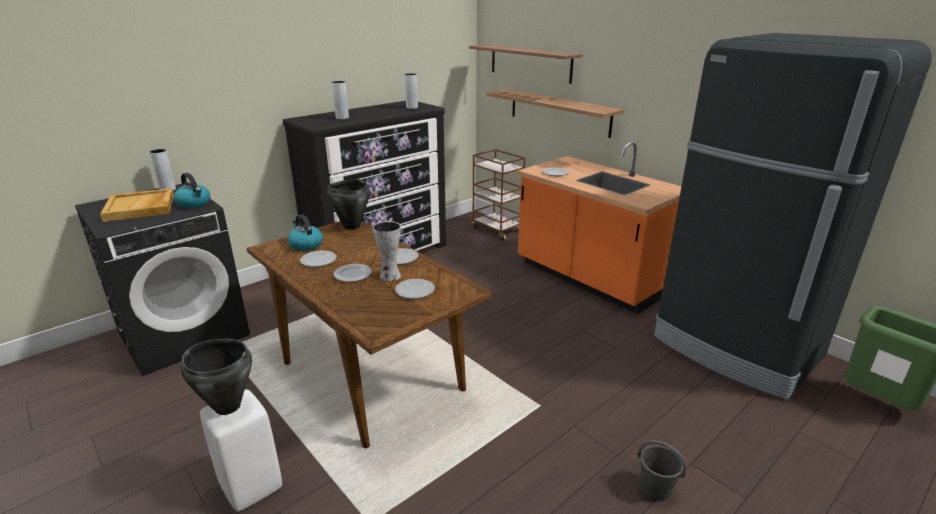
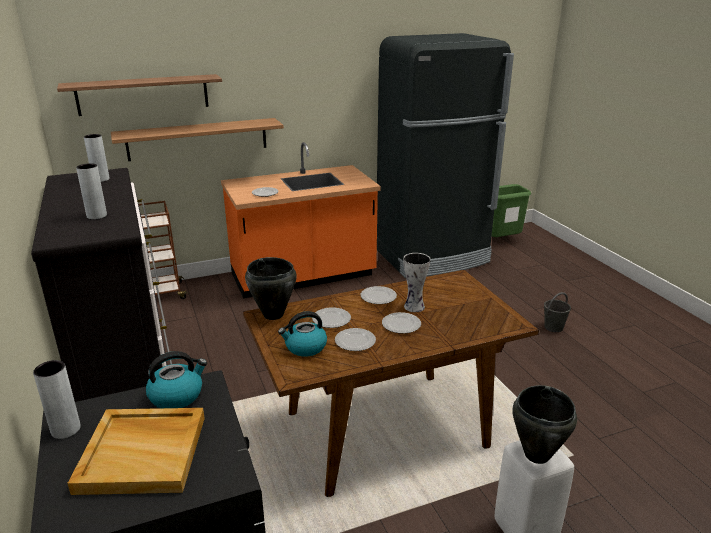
camera: 70 degrees left, 0 degrees up
plate [395,279,435,299] -> plate moved to [312,307,351,328]

